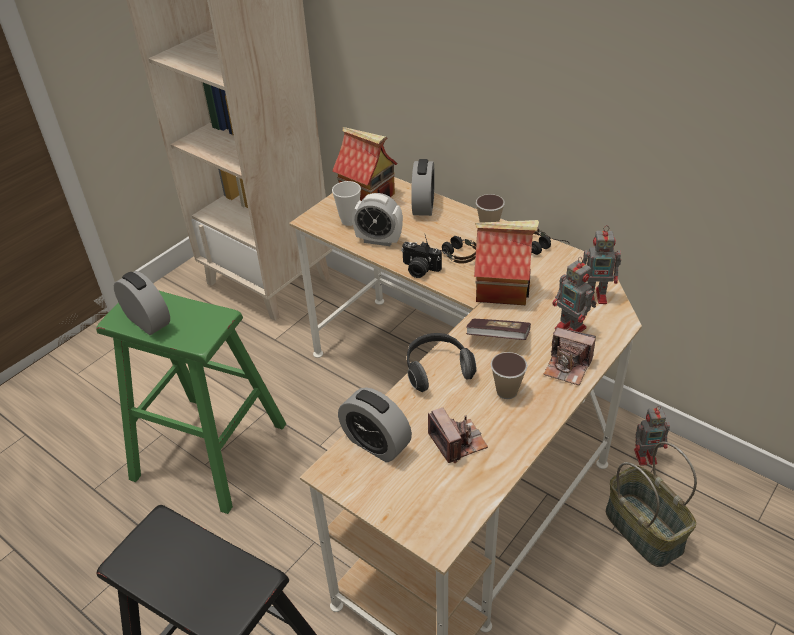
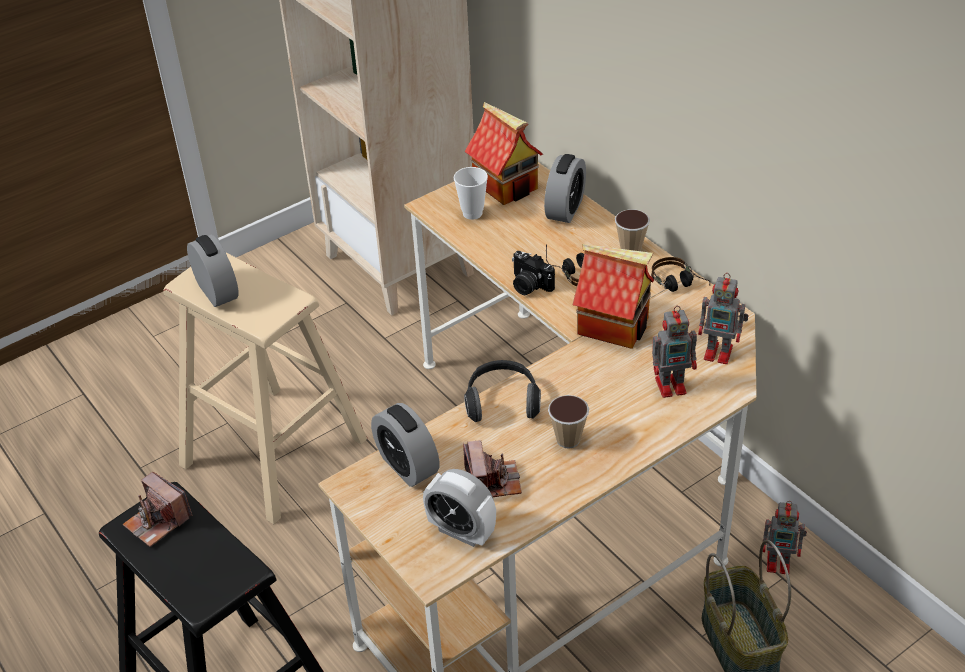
camera: 15 degrees right, 0 degrees up
green stool [96,290,286,514] -> beige stool [163,253,368,524]
alarm clock [352,193,403,246] -> alarm clock moved to [423,469,496,547]
book [466,319,531,340] -> none
camera [544,327,596,385] -> camera moved to [123,472,192,547]
toy robot [552,257,596,332] -> toy robot turned 75 degrees counterclockwise [652,306,697,398]

